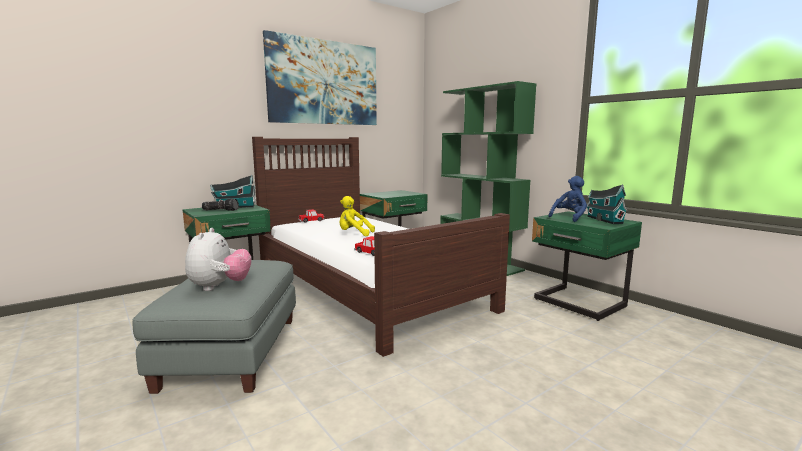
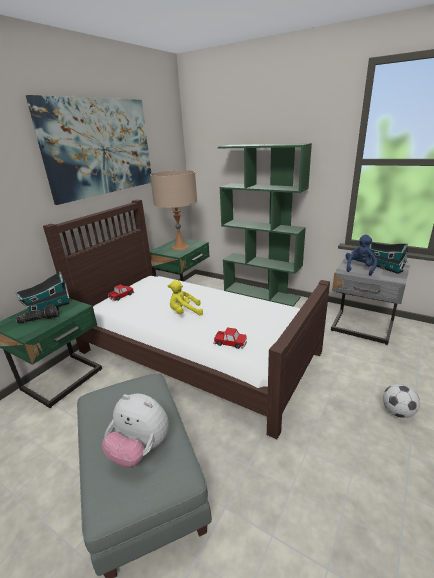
camera: 20 degrees left, 15 degrees up
plush toy [185,228,251,291] -> plush toy turned 135 degrees clockwise [102,394,169,468]
green nightstand [532,211,642,321] -> grey nightstand [331,257,410,345]
none -> beige table lamp [150,170,197,250]
none -> football [383,384,420,418]

